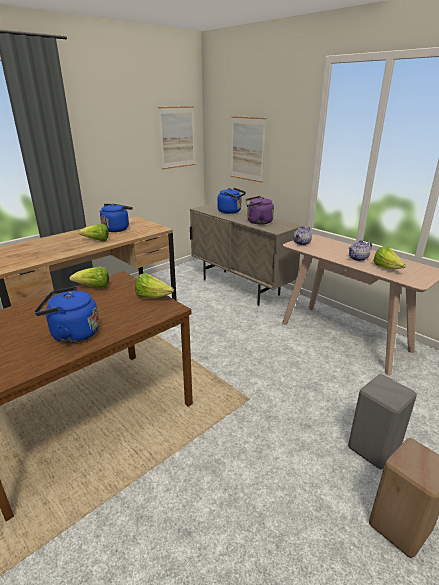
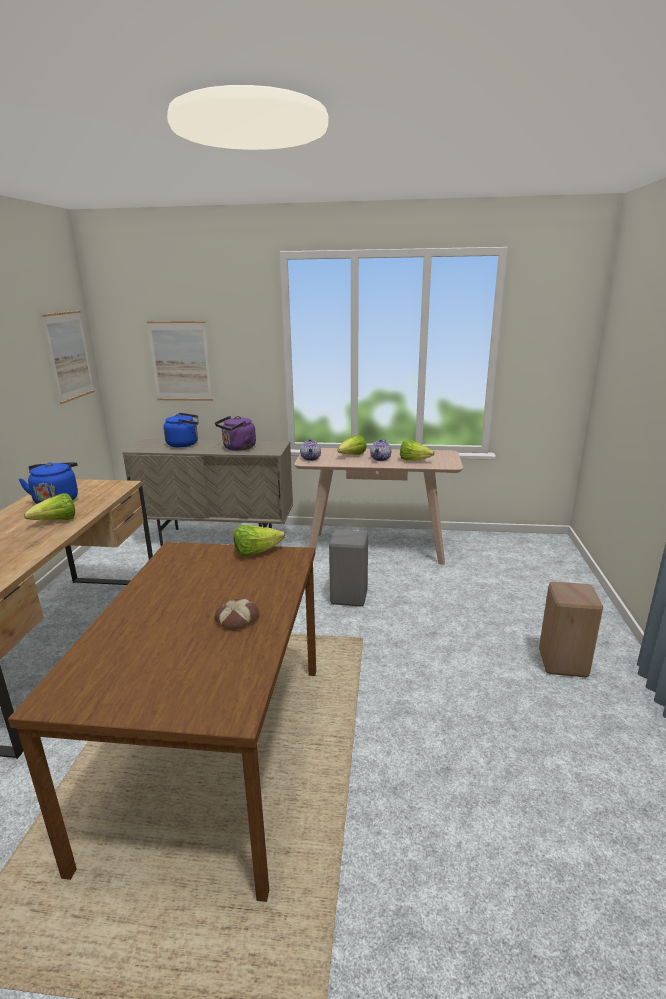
camera: 40 degrees left, 5 degrees down
blue kettle [34,286,99,343] -> bread [214,599,259,630]
lettuce [69,266,109,289] -> lettuce moved to [338,435,367,455]
grey stool [348,374,416,469] -> grey stool moved to [329,529,368,607]

